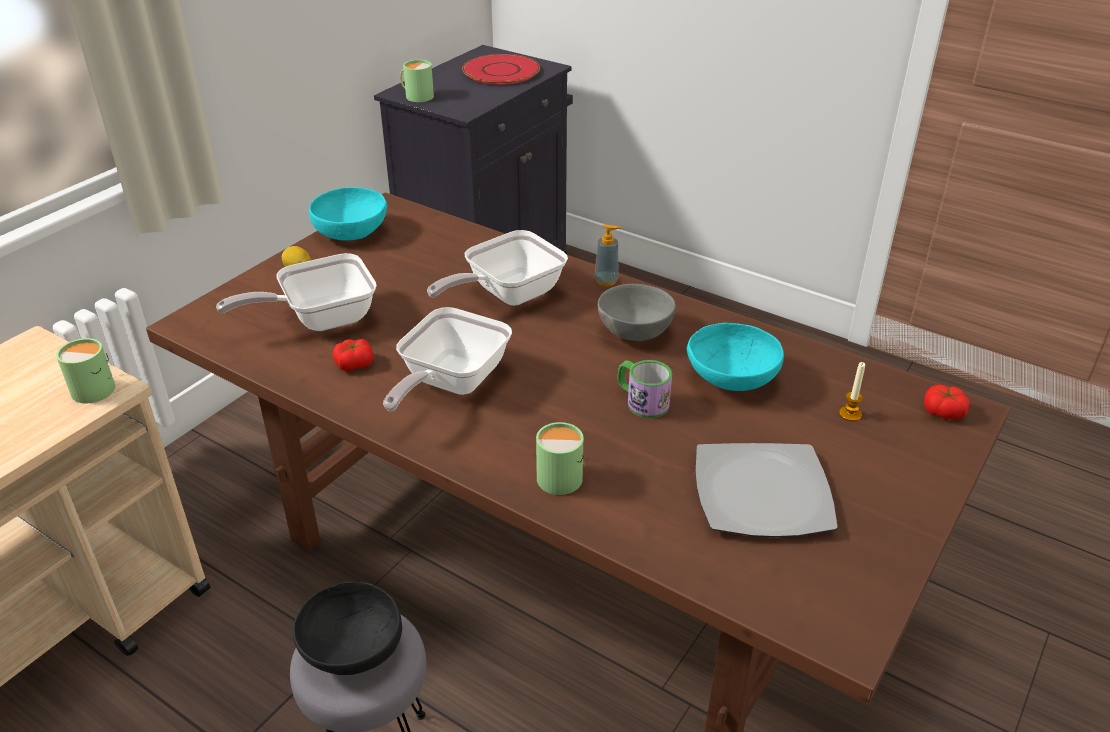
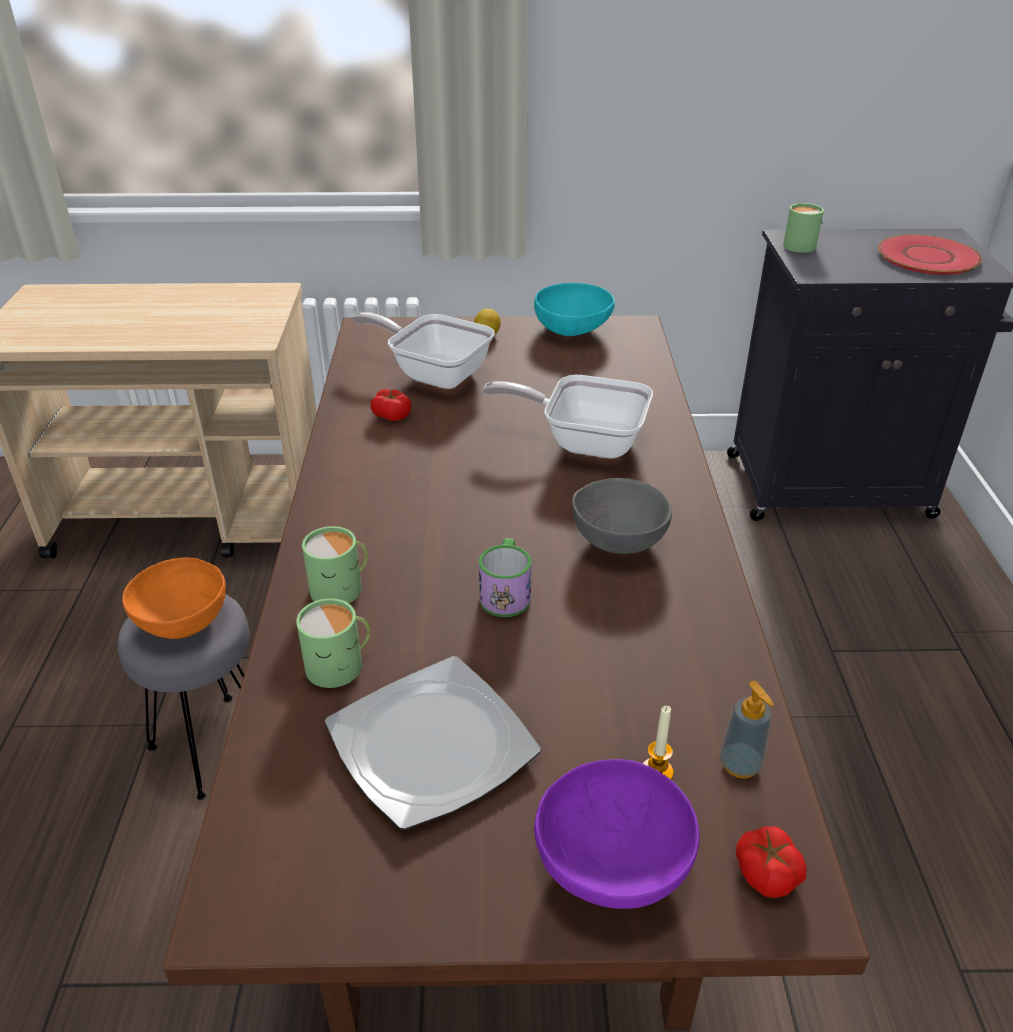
camera: 55 degrees right, 0 degrees up
green mug [56,338,115,403] -> green mug moved to [296,598,370,688]
black bowl [293,581,402,675] -> orange bowl [122,557,226,639]
frying pan [383,307,512,411] -> none
soap dispenser [595,225,621,286] -> soap dispenser moved to [720,681,774,779]
turquoise bowl [687,323,784,391] -> none
none -> purple bowl [534,759,699,909]

